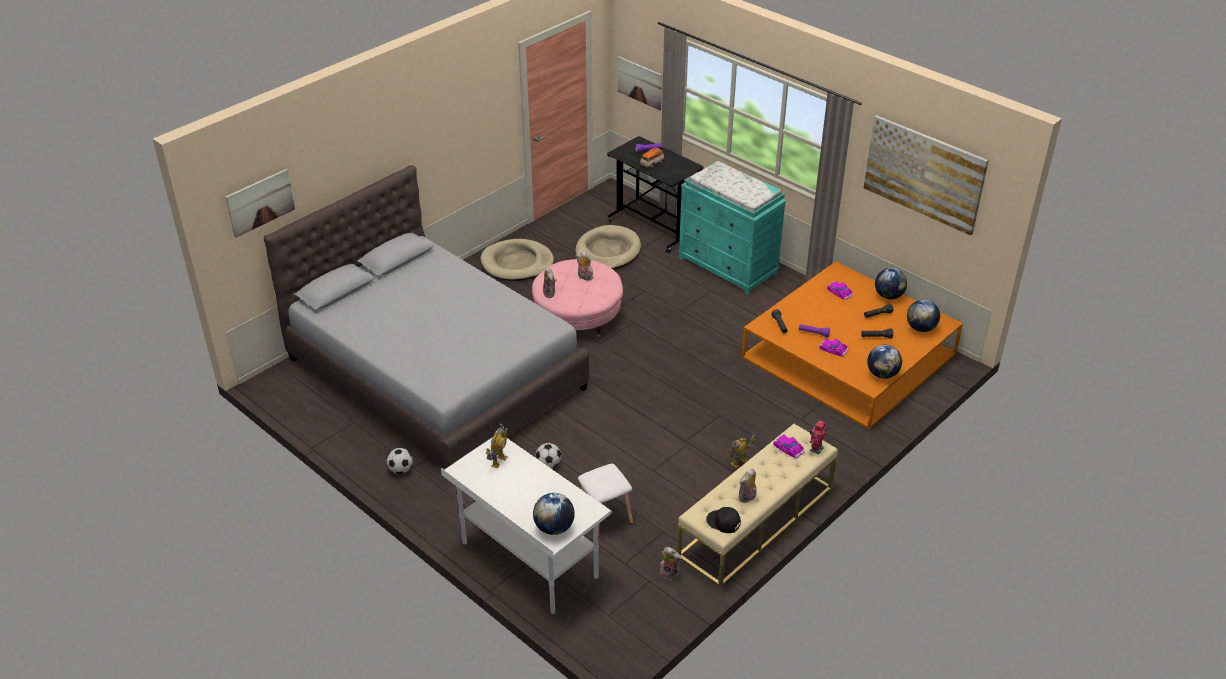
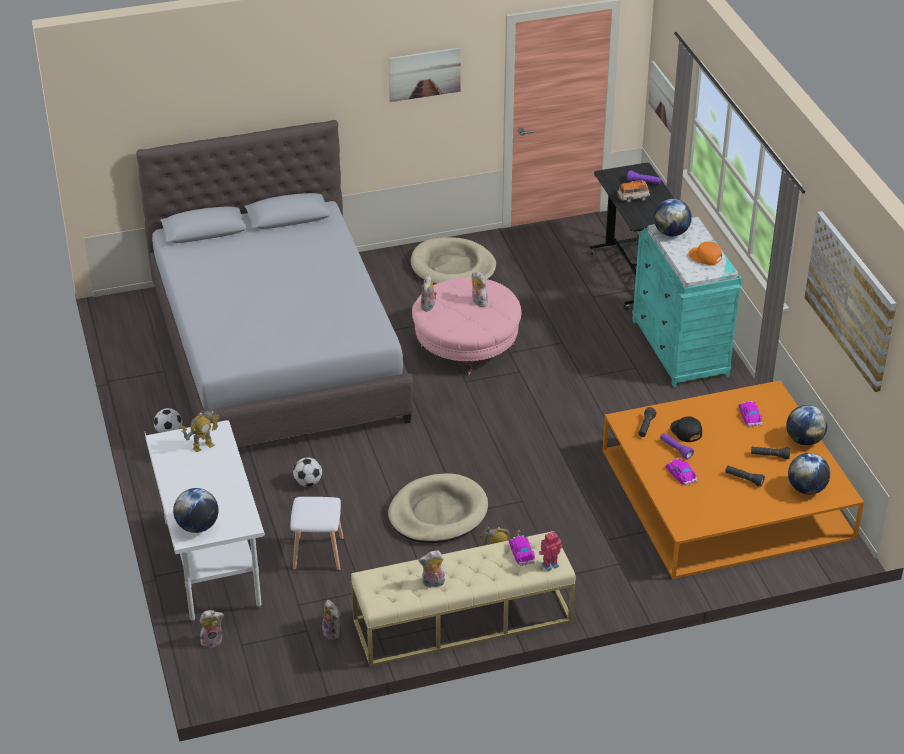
camera: 30 degrees right, 0 degrees up
picture [225,169,295,237] -> picture moved to [389,47,461,102]
beige dog bed [575,225,641,269] -> beige dog bed moved to [388,473,488,543]
black cap [706,507,741,533] -> black cap moved to [670,416,702,442]
globe [867,345,902,379] -> globe moved to [654,199,692,236]
none -> plush toy [200,610,224,648]
none -> orange cap [688,241,722,265]

